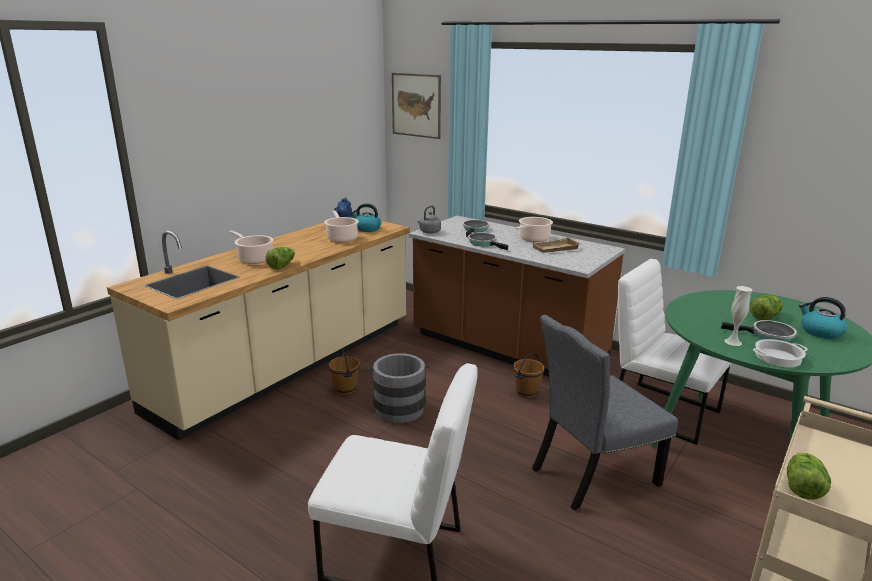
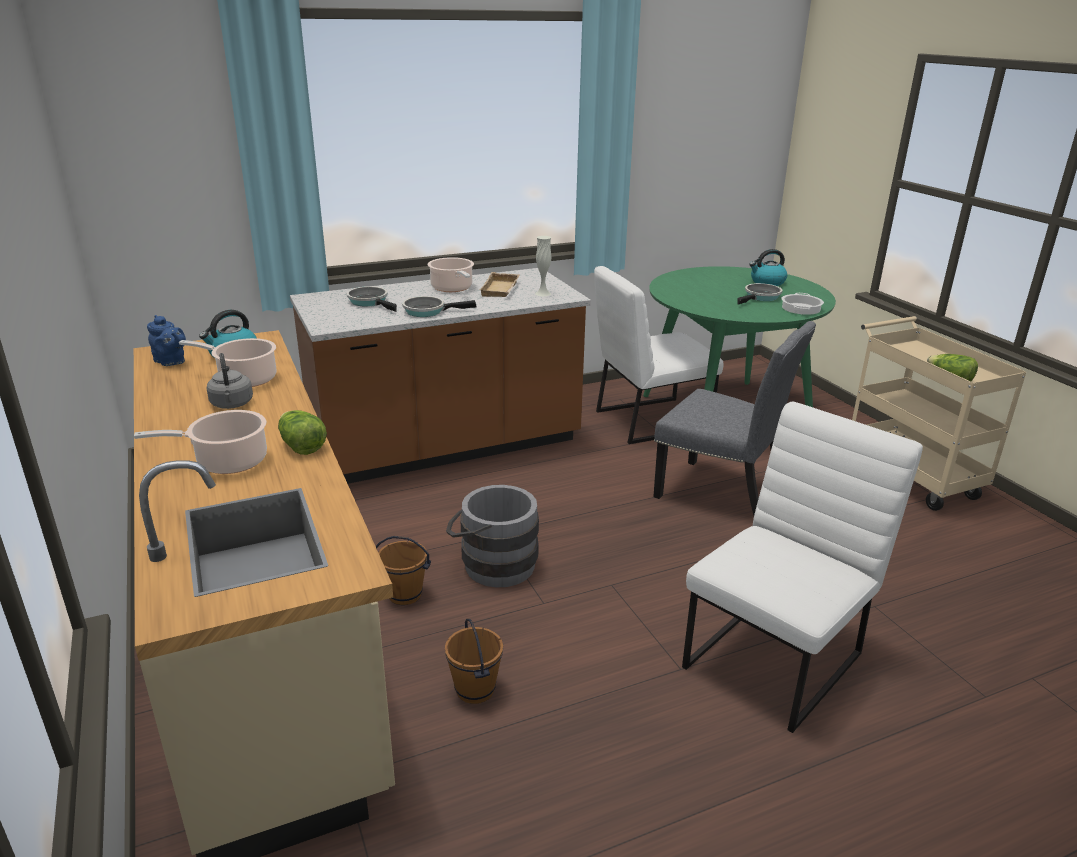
camera: 60 degrees left, 5 degrees up
picture [392,73,441,139] -> none
grey kettle [418,206,441,234] -> grey kettle moved to [206,353,253,409]
brown bucket [513,353,545,399] -> brown bucket moved to [445,618,503,704]
grey chair [532,315,678,510] -> grey chair turned 60 degrees counterclockwise [653,321,816,515]
white vase [724,286,752,346] -> white vase moved to [535,236,551,296]
lettuce [749,295,783,320] -> none

